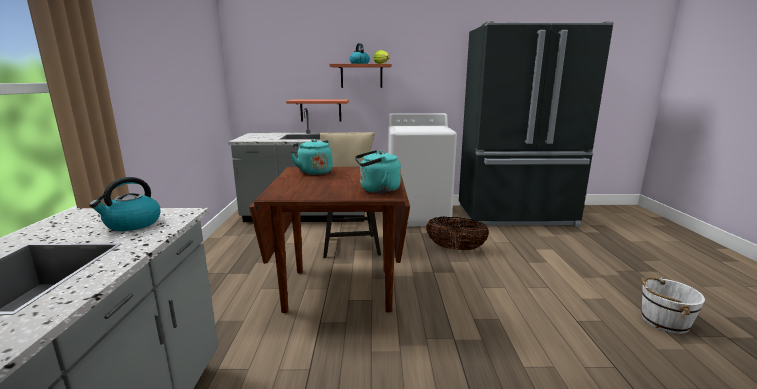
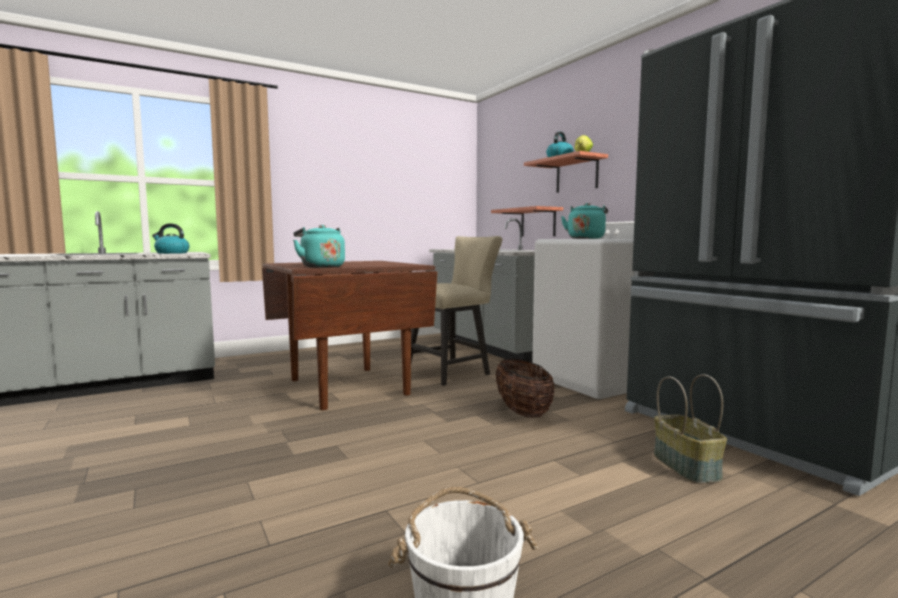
camera: 60 degrees right, 10 degrees down
turquoise kettle [291,139,333,175] -> turquoise kettle moved to [561,203,608,239]
none -> basket [654,374,727,484]

